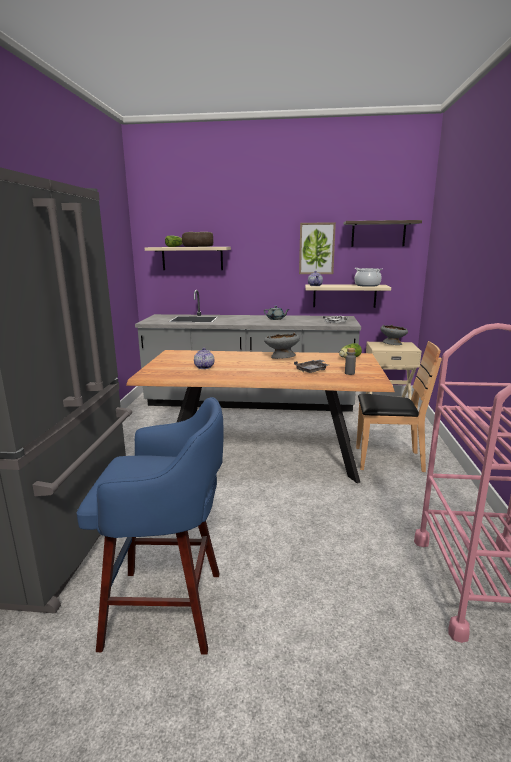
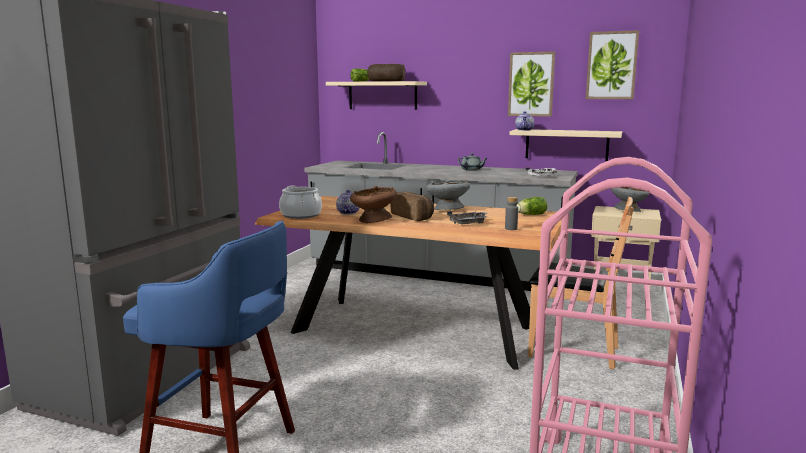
camera: 15 degrees right, 5 degrees down
shelf [344,220,422,247] -> picture [586,30,639,99]
cooking pot [355,268,382,287] -> cooking pot moved to [279,185,322,219]
none -> brown bowl [350,186,397,223]
none -> bread [391,192,434,221]

